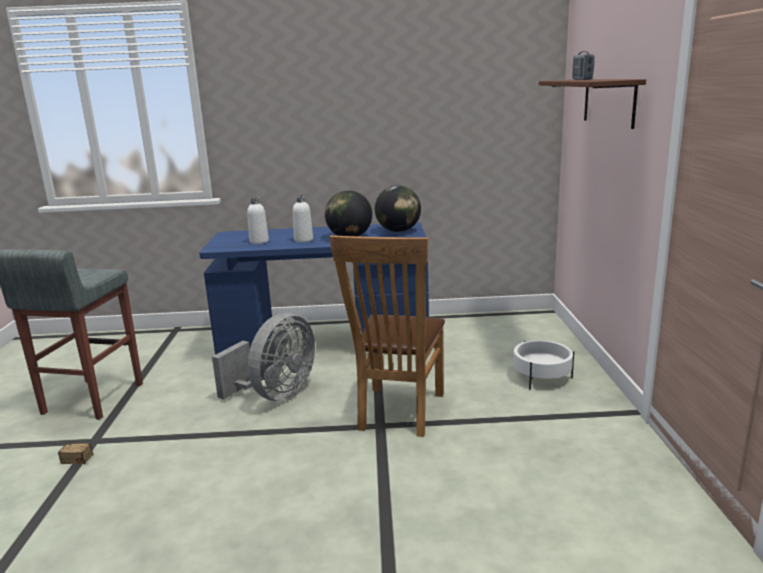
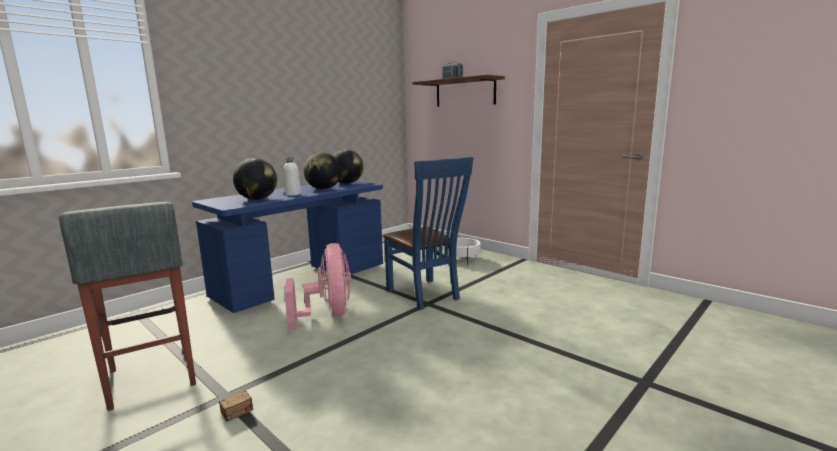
camera: 45 degrees left, 5 degrees down
grey fan [212,313,315,401] -> pink fan [284,243,351,331]
white bottle [247,197,269,244] -> globe [233,158,277,200]
brown chair [329,235,445,437] -> blue chair [382,157,473,310]

